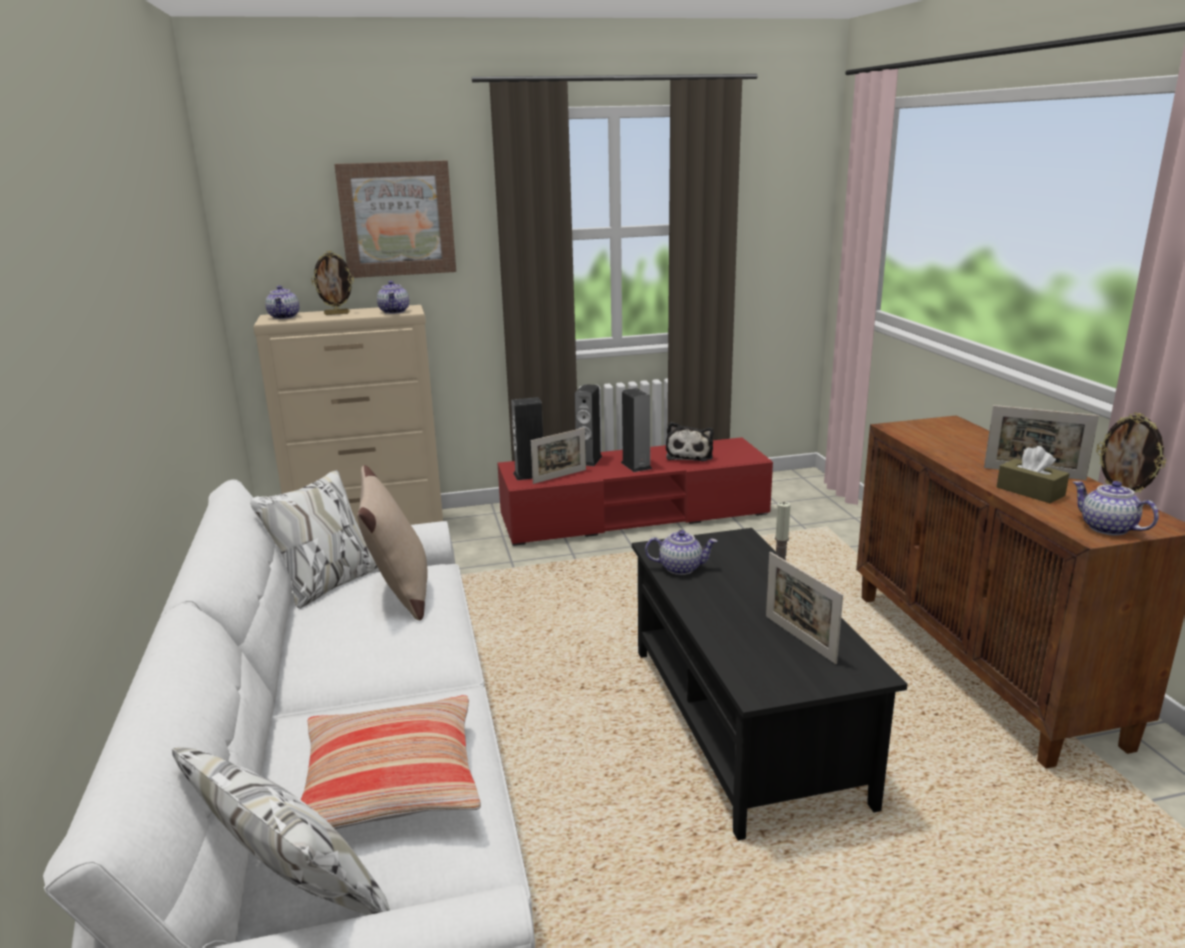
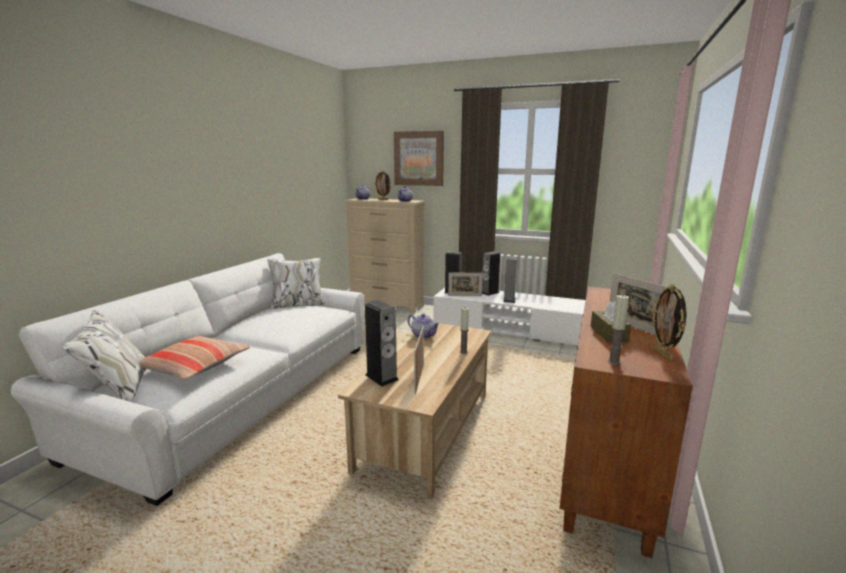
camera: 35 degrees right, 5 degrees down
beige pillow [357,465,428,620] -> none
red tv stand [497,437,773,546] -> white tv stand [433,288,586,347]
black coffee table [632,528,907,841] -> beige coffee table [338,322,491,498]
plush toy [666,422,714,462] -> none
teapot [1073,481,1159,536] -> candle [608,295,629,365]
none -> speaker [365,300,399,386]

